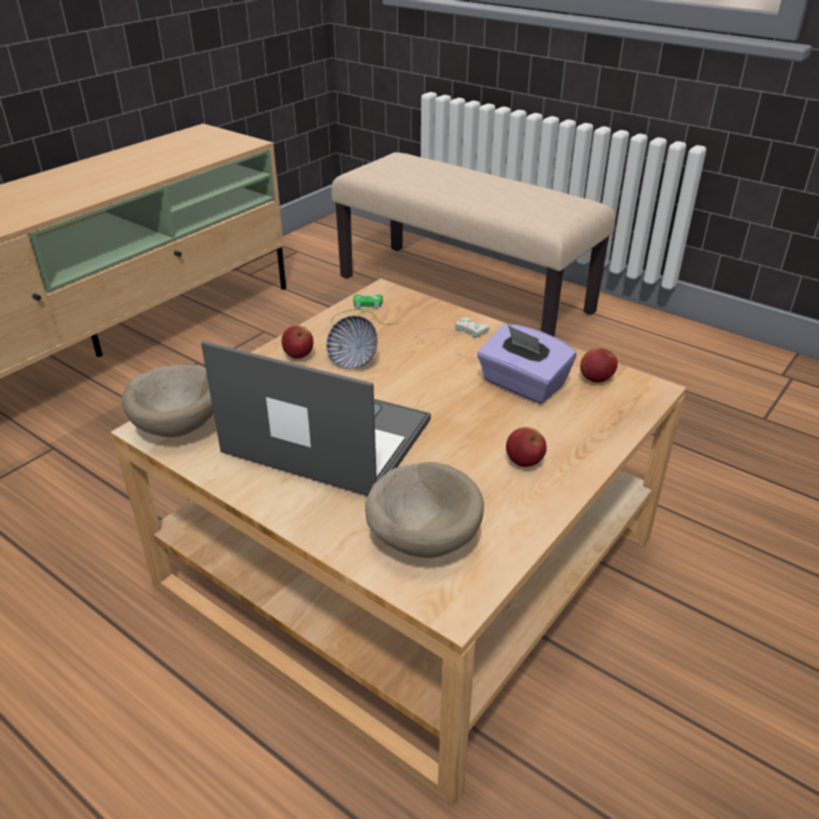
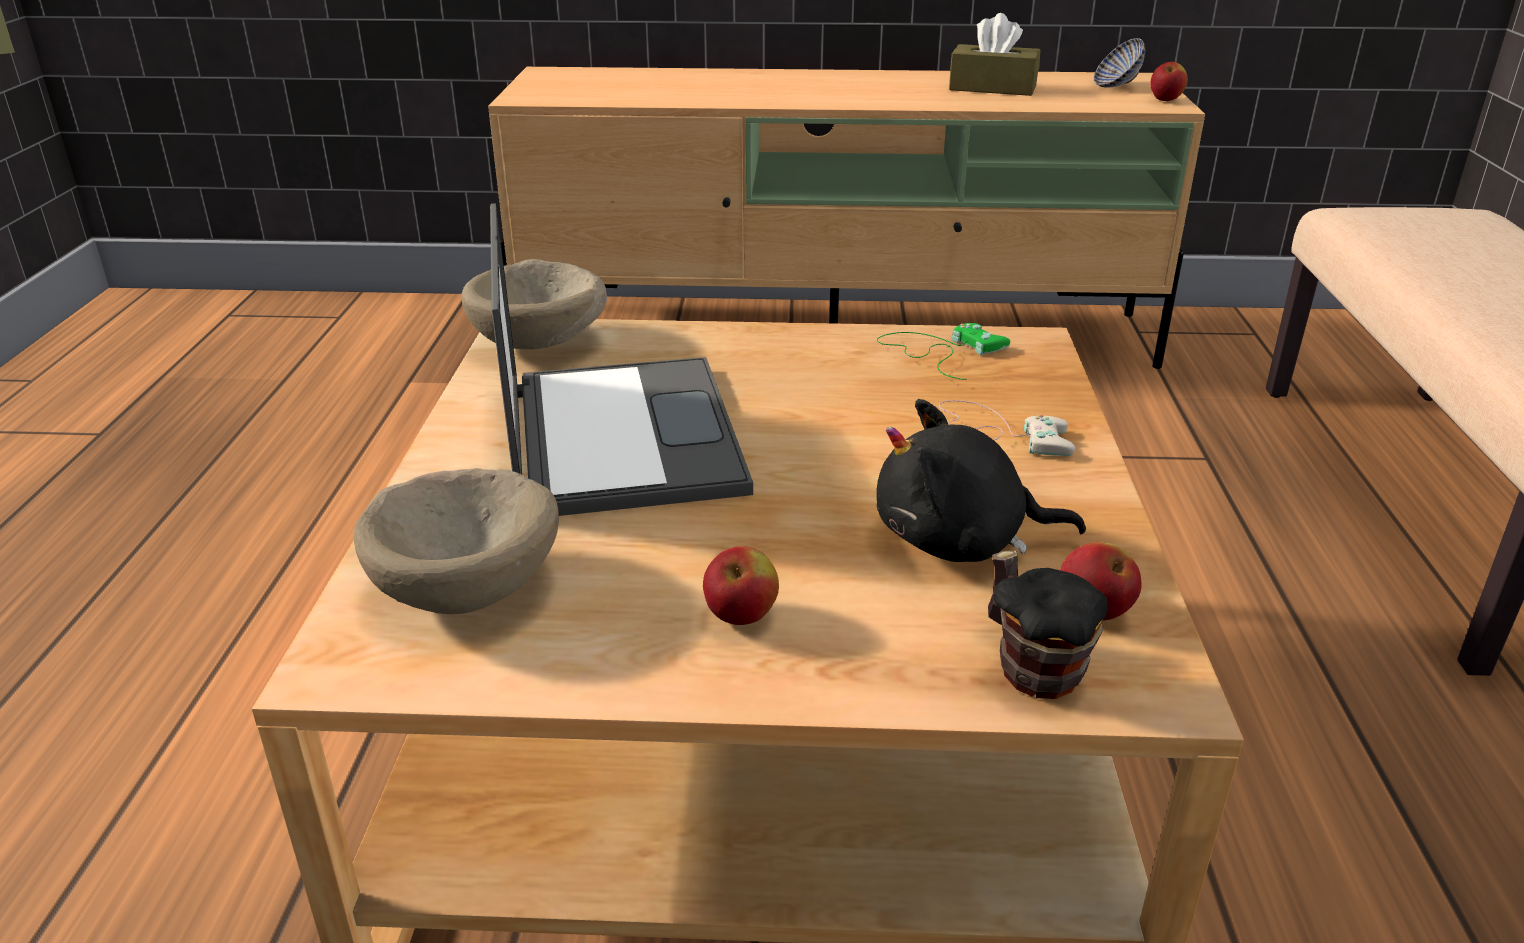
camera: 55 degrees right, 5 degrees down
apple [282,325,313,359] -> apple moved to [1150,62,1188,101]
bowl [326,316,378,369] -> bowl moved to [1094,38,1145,88]
purple tissue box [477,324,577,404] -> black plush toy [876,399,1086,562]
none -> brown tissue box [949,13,1040,96]
none -> mug [988,551,1108,699]

